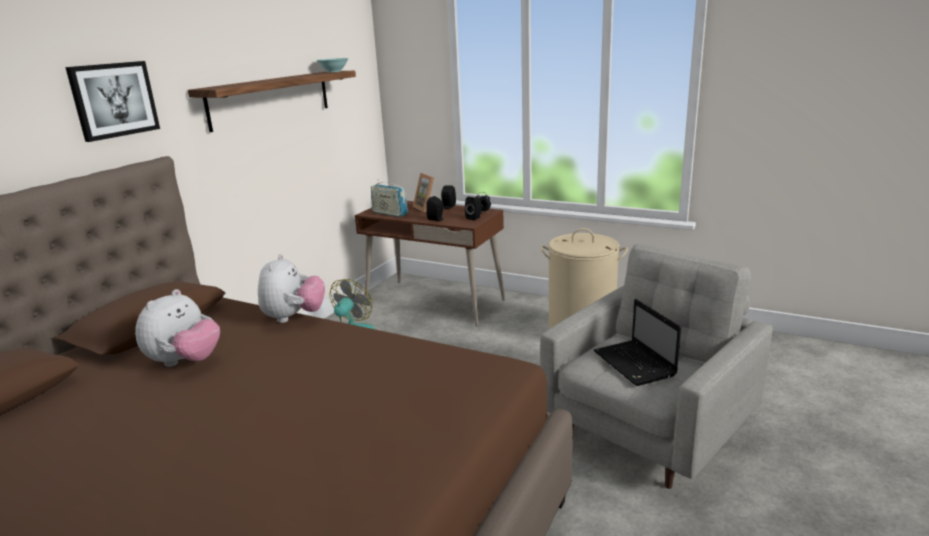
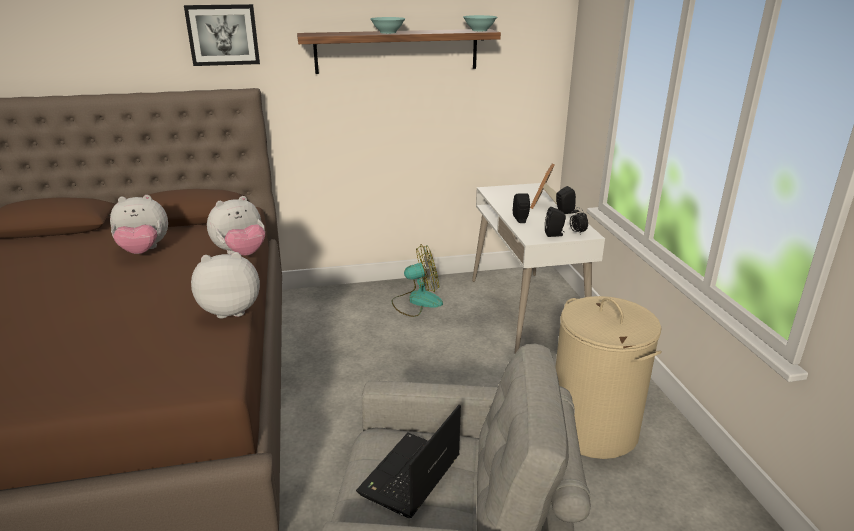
camera: 50 degrees right, 5 degrees up
brown desk [355,201,505,327] -> white desk [472,183,605,353]
radio [371,179,408,217] -> none
none -> plush toy [191,252,260,318]
none -> turquoise bowl [370,17,405,34]

